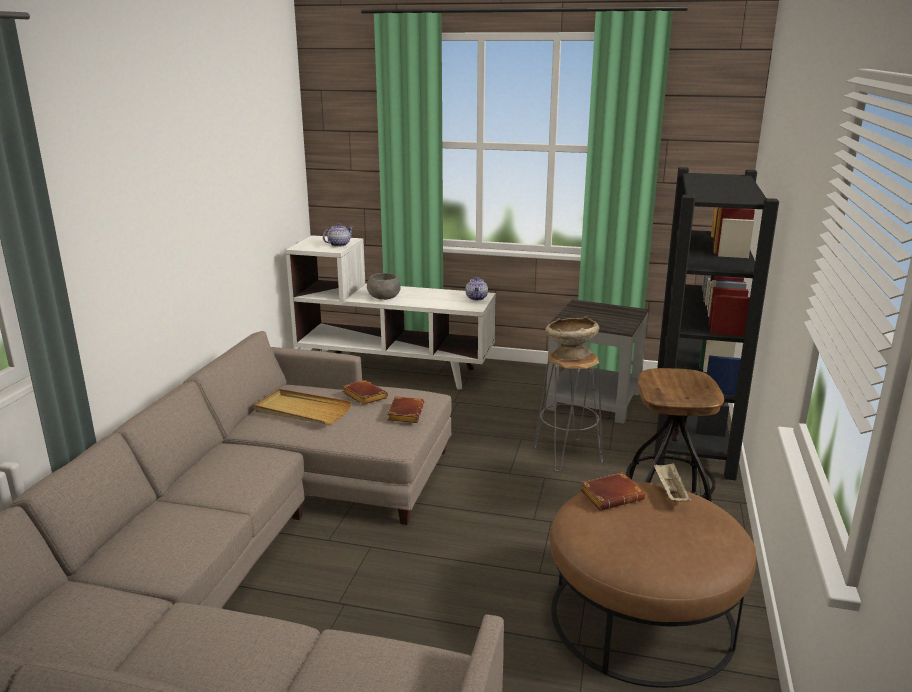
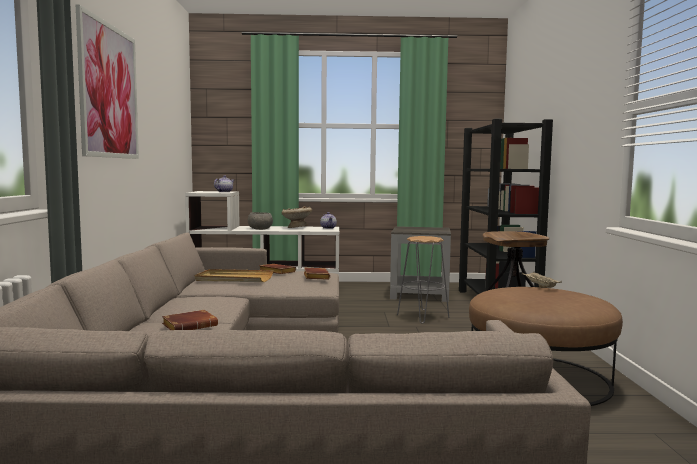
camera: 15 degrees left, 15 degrees down
beige bowl [545,316,599,360] -> beige bowl moved to [282,206,312,228]
brown book [580,472,645,511] -> brown book moved to [162,310,218,330]
none -> picture [76,4,139,159]

